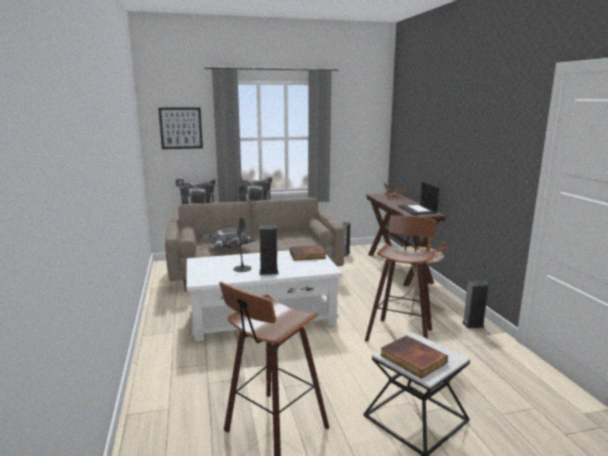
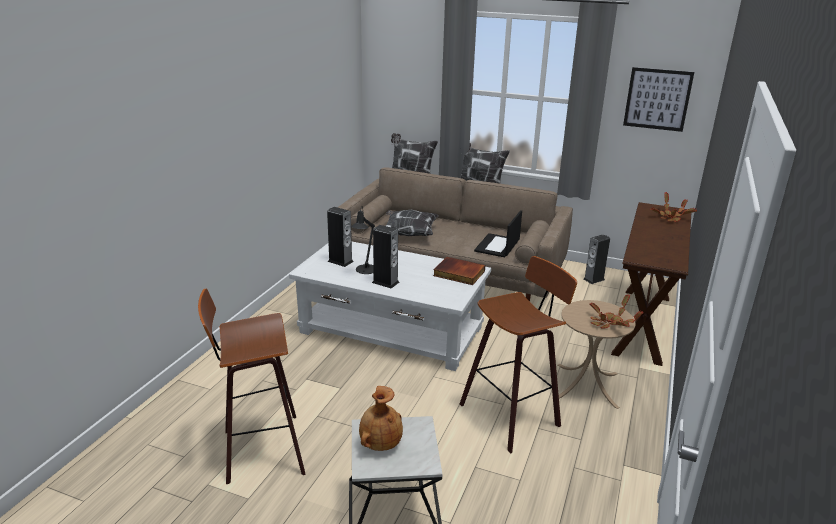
camera: 35 degrees right, 10 degrees up
picture [158,107,203,149] -> picture moved to [623,67,694,132]
book [380,335,448,379] -> brown vase [359,386,403,451]
laptop [399,181,439,215] -> laptop moved to [474,210,522,257]
speaker [462,281,488,328] -> speaker moved to [327,207,354,267]

